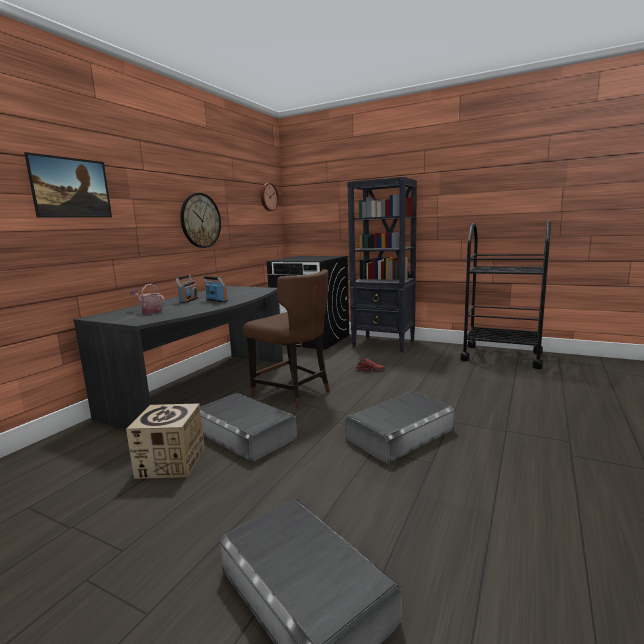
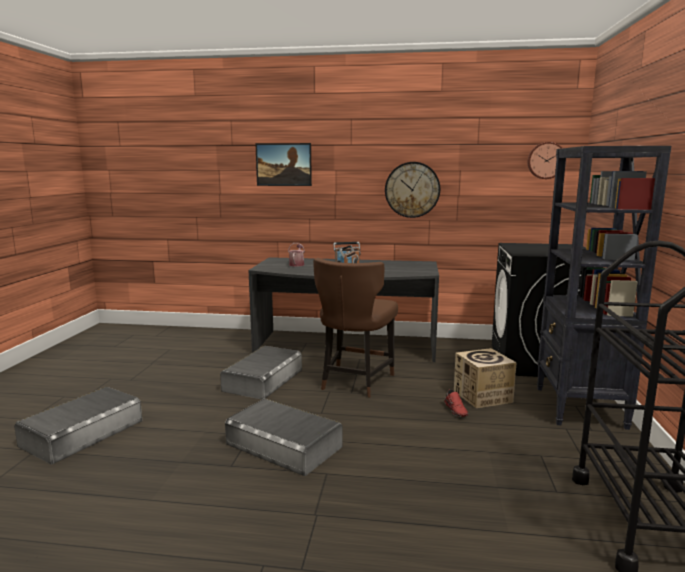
camera: 70 degrees right, 0 degrees up
cardboard box [126,403,205,479] -> cardboard box moved to [454,348,517,408]

